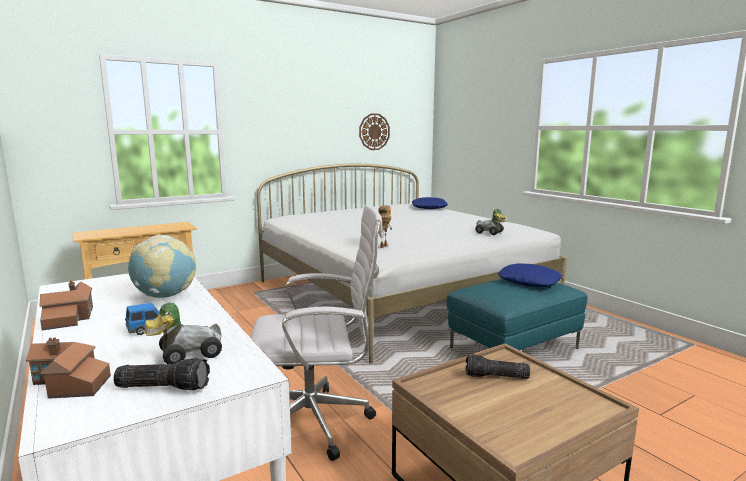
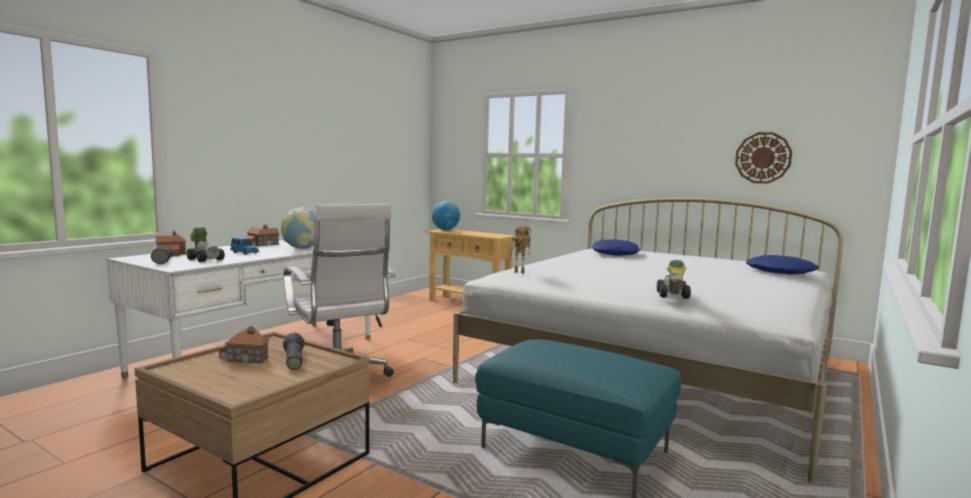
camera: 65 degrees right, 5 degrees down
blue pillow [498,264,562,287] -> blue pillow moved to [592,239,640,256]
none -> toy house [219,326,269,363]
none -> globe [431,201,460,230]

